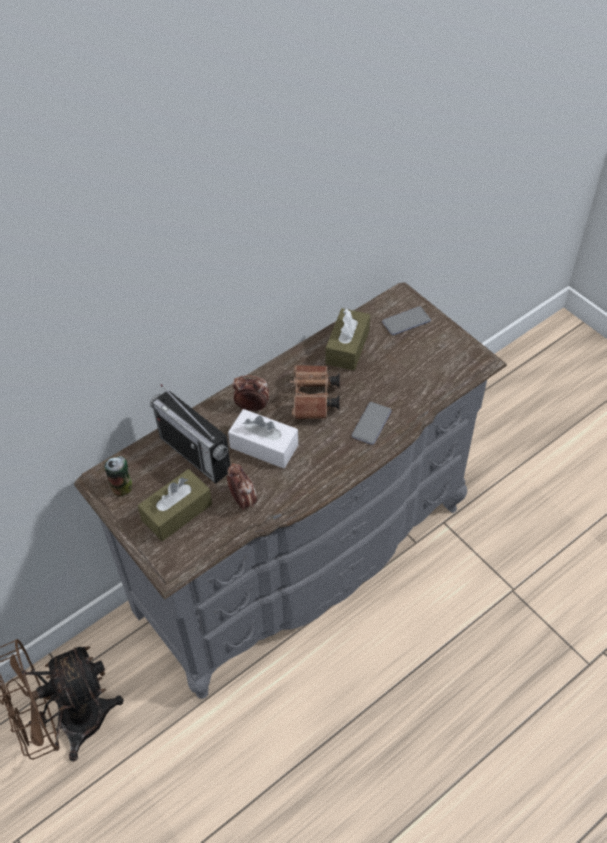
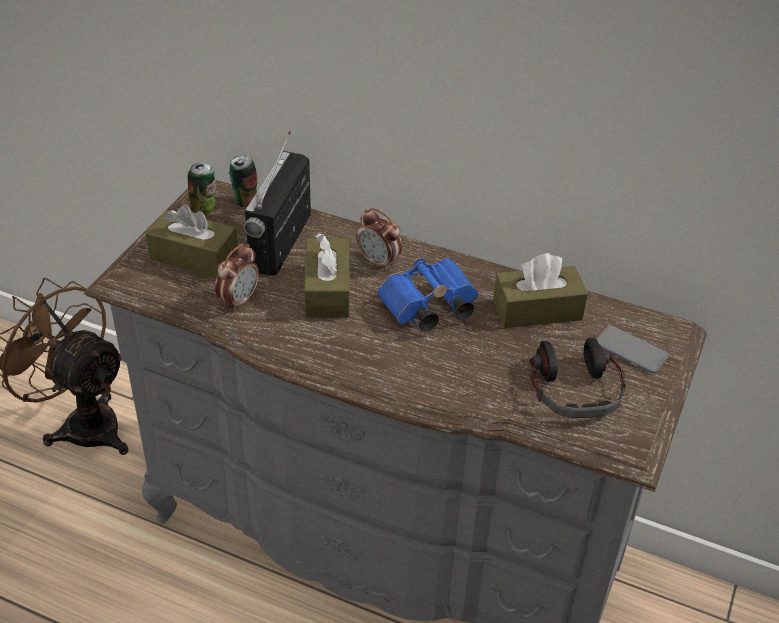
camera: 60 degrees right, 10 degrees down
white tissue box [228,409,298,468] -> brown tissue box [304,233,350,318]
alarm clock [232,375,269,411] -> alarm clock turned 150 degrees clockwise [356,208,402,271]
brown binoculars [290,365,340,419] -> blue binoculars [377,258,478,331]
phone [352,402,392,445] -> none
none -> can [229,155,257,207]
none -> headphones [529,338,626,418]

